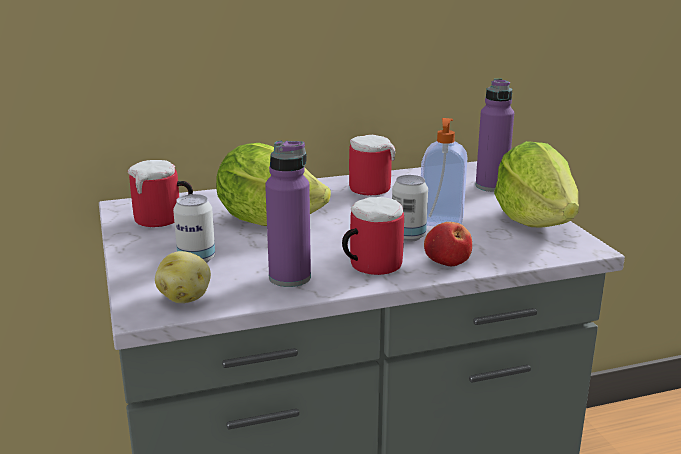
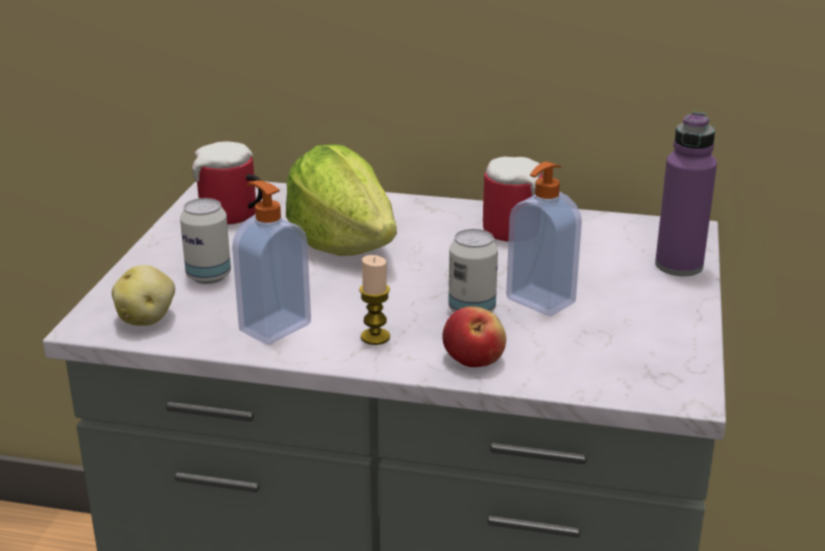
camera: 30 degrees right, 5 degrees up
purple bottle [265,140,311,287] -> soap dispenser [232,180,311,345]
mug [342,197,404,275] -> candle [359,255,390,345]
lettuce [494,141,579,228] -> none

